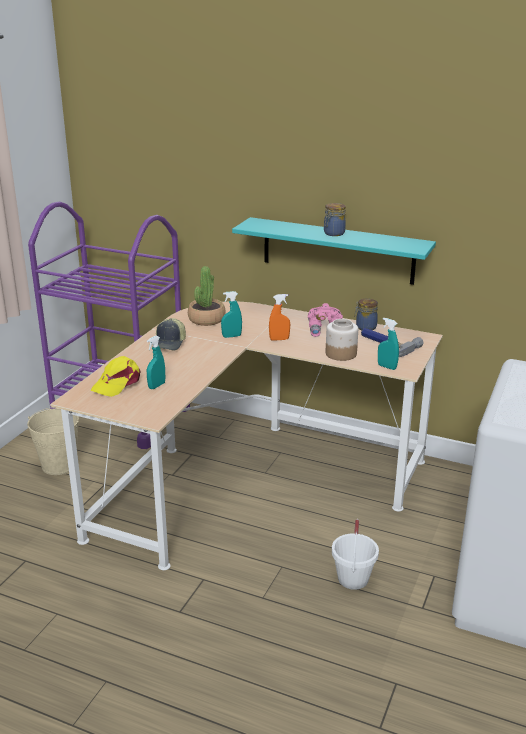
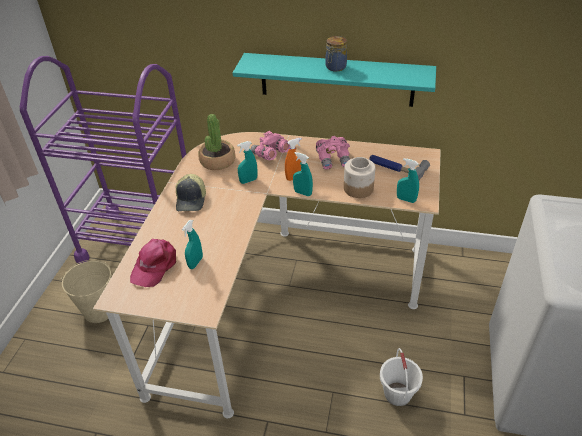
camera: 10 degrees left, 15 degrees up
yellow cap [90,356,141,397] -> pink cap [130,239,176,287]
jar [354,298,378,330] -> none
none -> pink binoculars [251,131,290,160]
none -> turquoise spray bottle [293,152,313,196]

